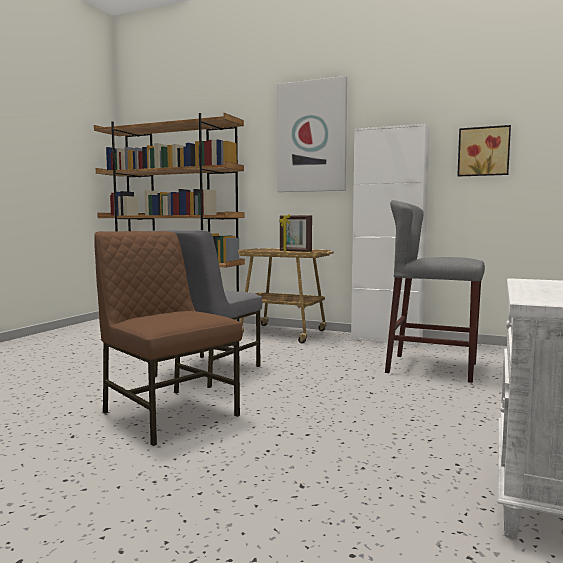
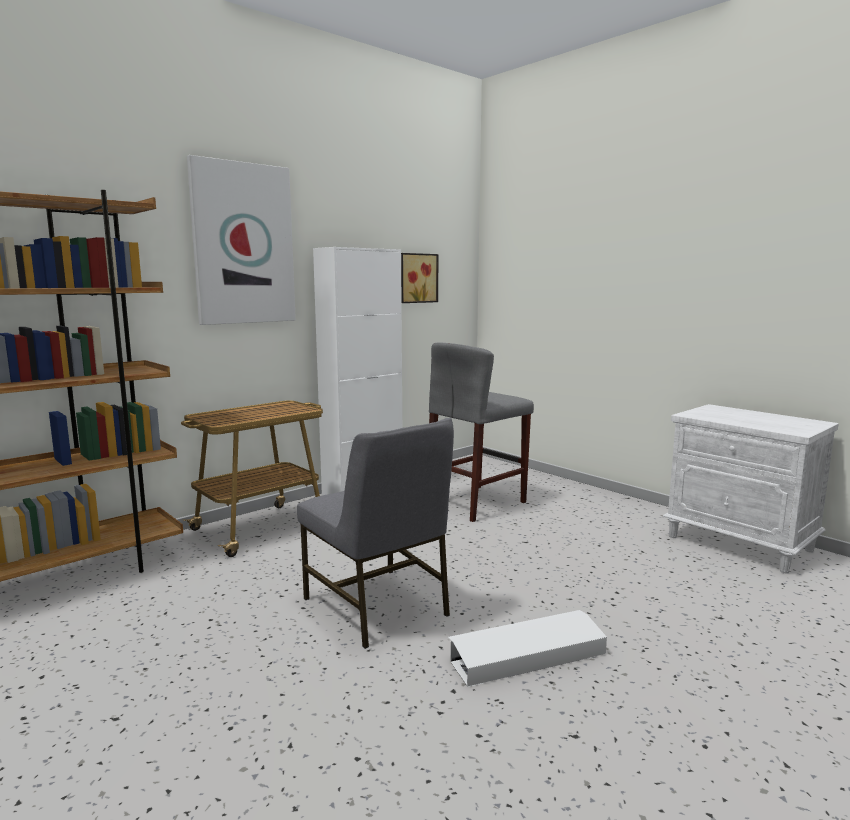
camera: 65 degrees left, 5 degrees up
brown chair [94,231,242,446] -> white storage box [448,610,607,687]
picture frame [279,214,312,252] -> none

